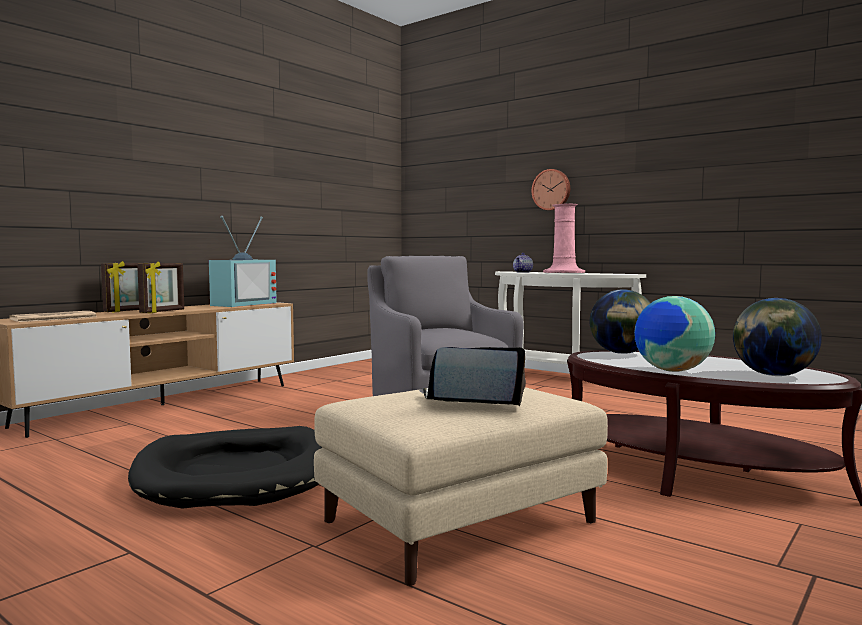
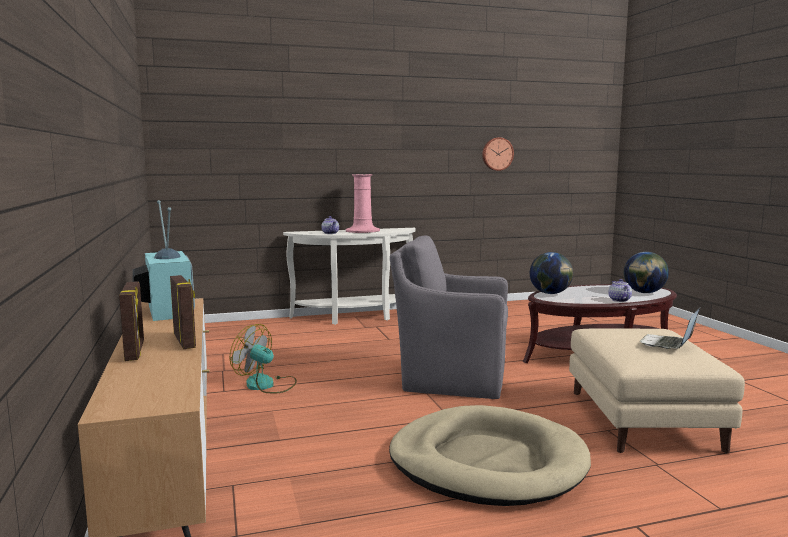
camera: 55 degrees left, 5 degrees up
newspaper [9,311,96,322] -> none
black dog bed [128,426,322,509] -> beige dog bed [389,405,591,506]
wall clock [532,169,570,211] -> wall clock moved to [482,137,514,171]
globe [634,296,715,372] -> teapot [608,279,632,302]
none -> fan [230,324,297,393]

